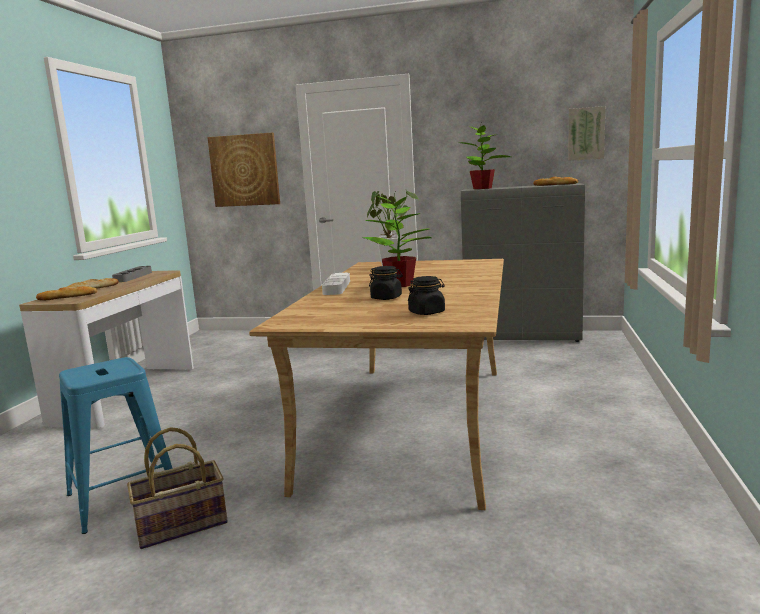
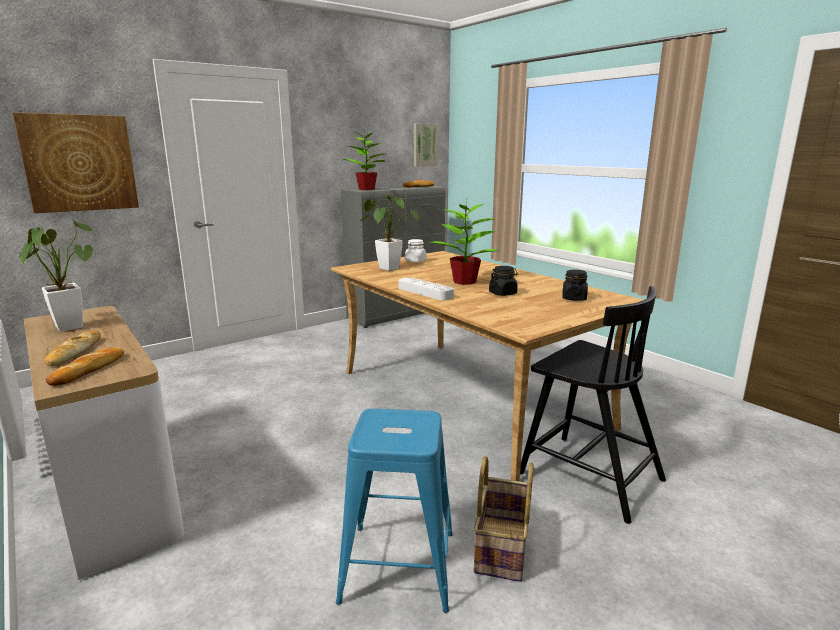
camera: 50 degrees left, 5 degrees up
grey tray [112,266,152,282] -> potted plant [19,220,93,332]
none -> white jar [405,239,426,262]
none -> black chair [520,286,666,524]

